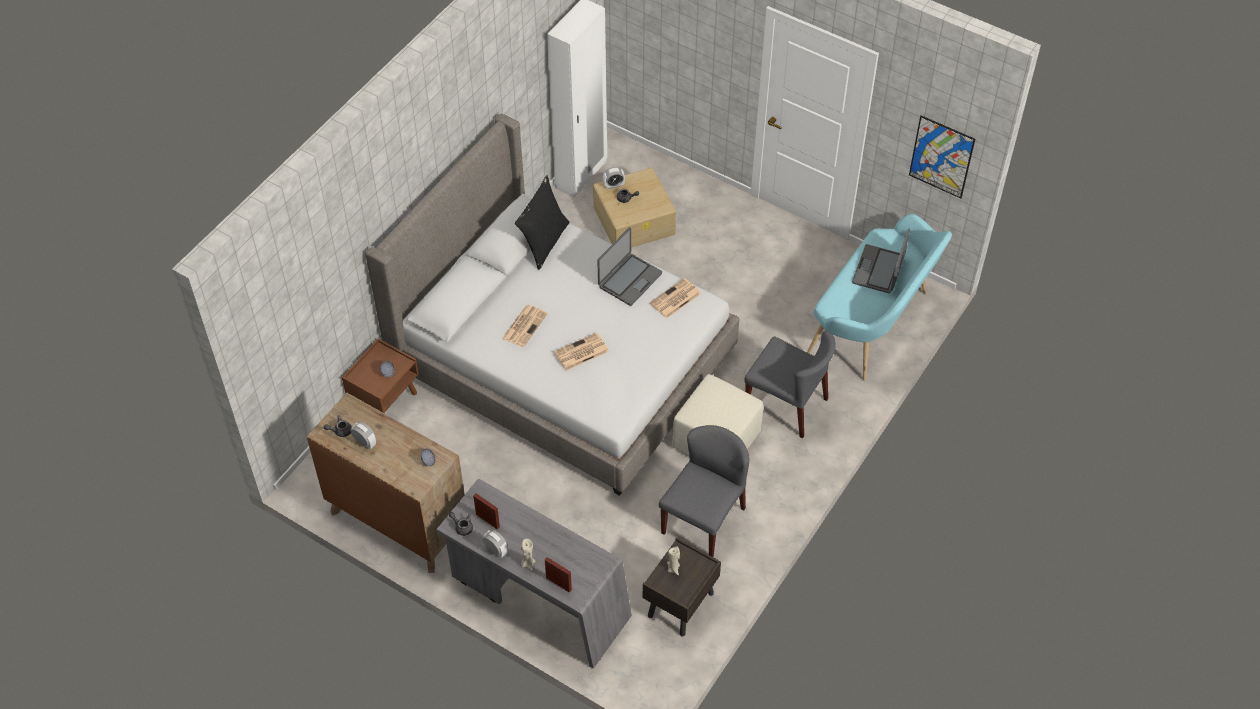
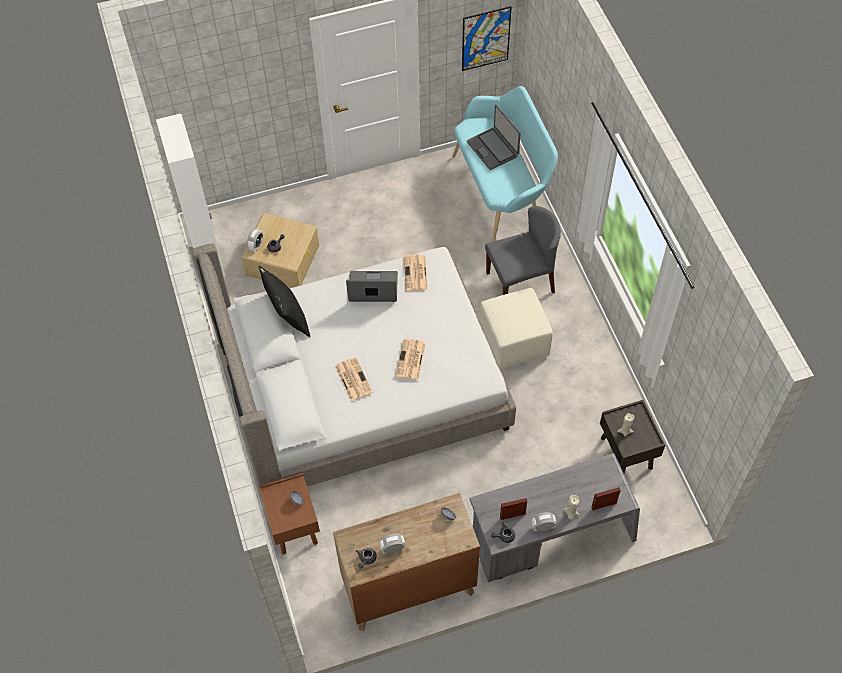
camera: 50 degrees left, 5 degrees up
laptop [597,227,662,306] -> laptop turned 75 degrees counterclockwise [346,271,398,302]
grey chair [659,425,749,557] -> none

